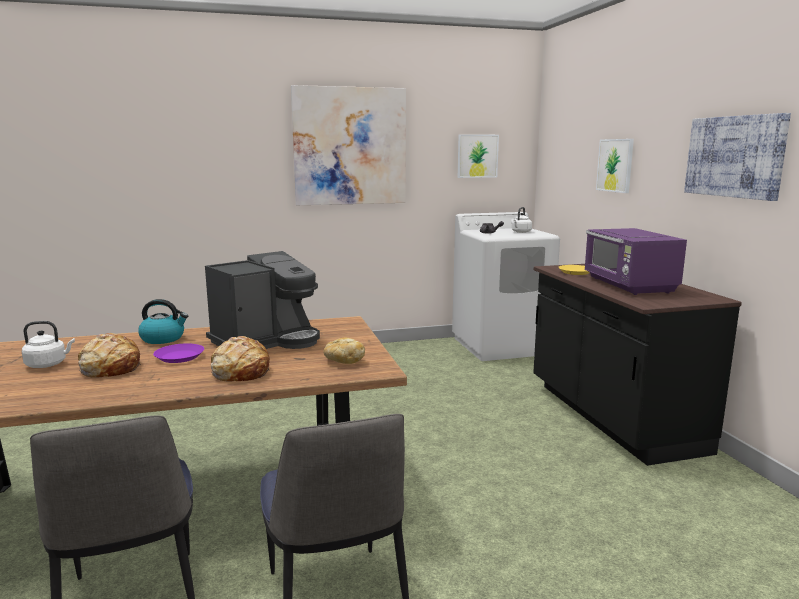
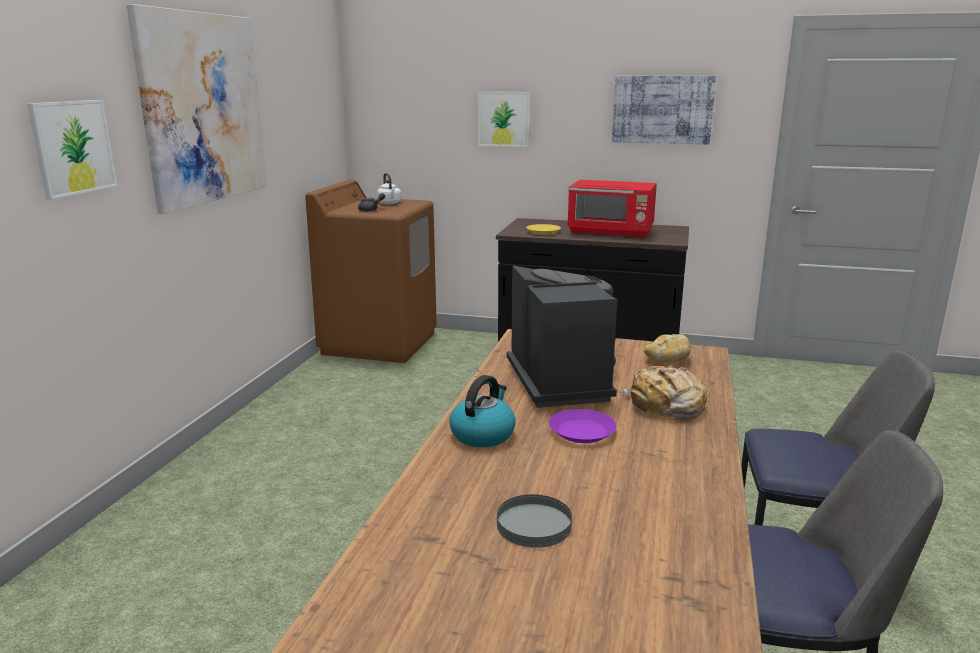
camera: 60 degrees left, 5 degrees up
white kettle [22,321,75,368] -> grey plate [497,494,572,548]
bread [78,333,141,378] -> none
white washing machine [452,212,560,361] -> brown washing machine [305,180,437,363]
picture [458,134,499,178] -> picture moved to [27,100,117,199]
purple microwave [584,228,687,295] -> red microwave [567,180,657,238]

